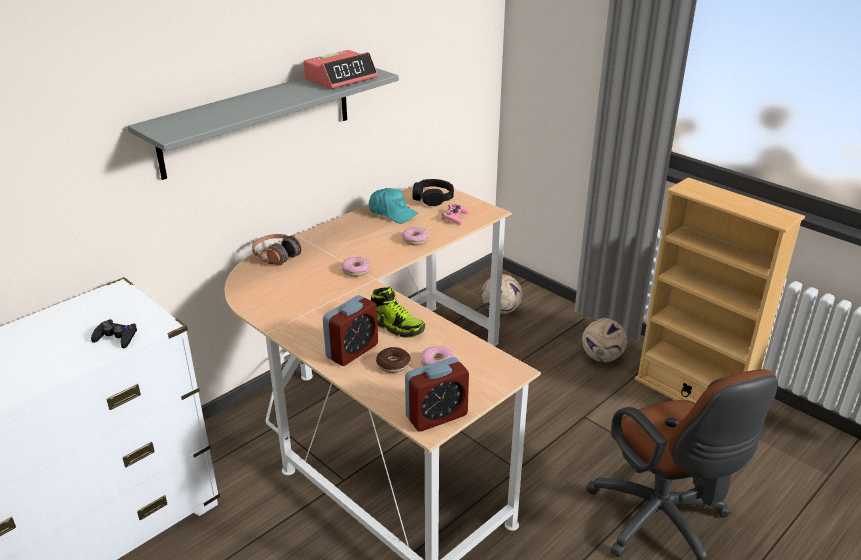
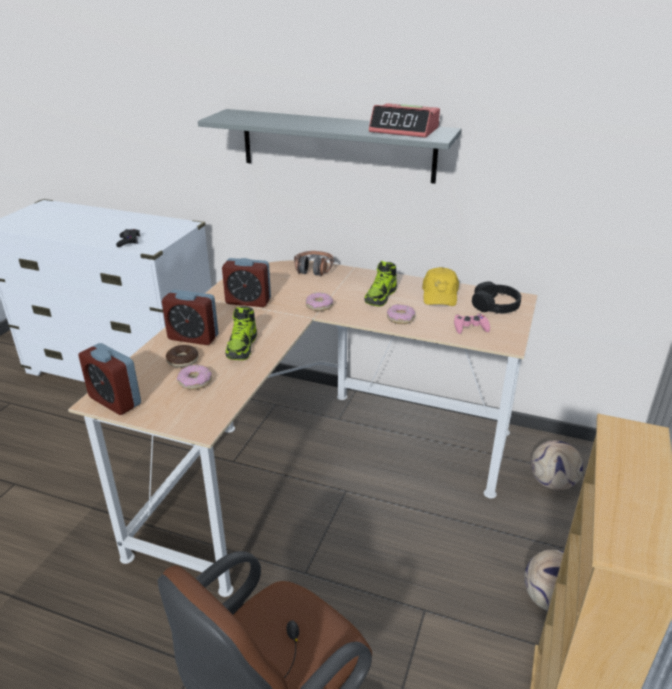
camera: 65 degrees right, 0 degrees up
turquoise cap [369,188,418,223] -> yellow cap [422,267,459,306]
none -> alarm clock [222,258,271,307]
none -> shoe [364,261,397,307]

